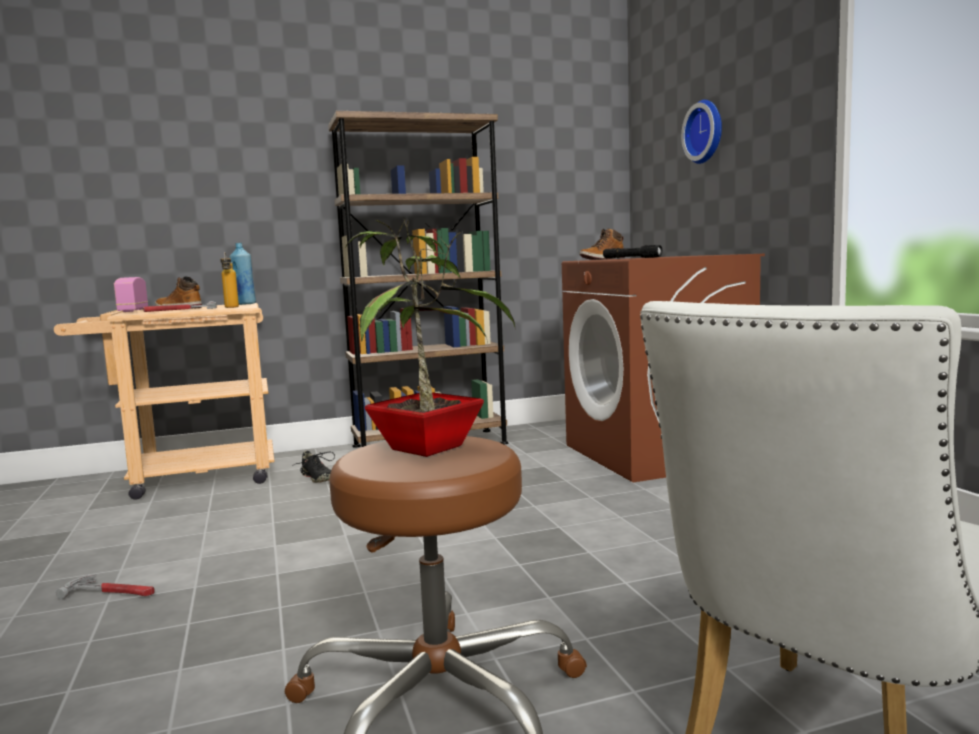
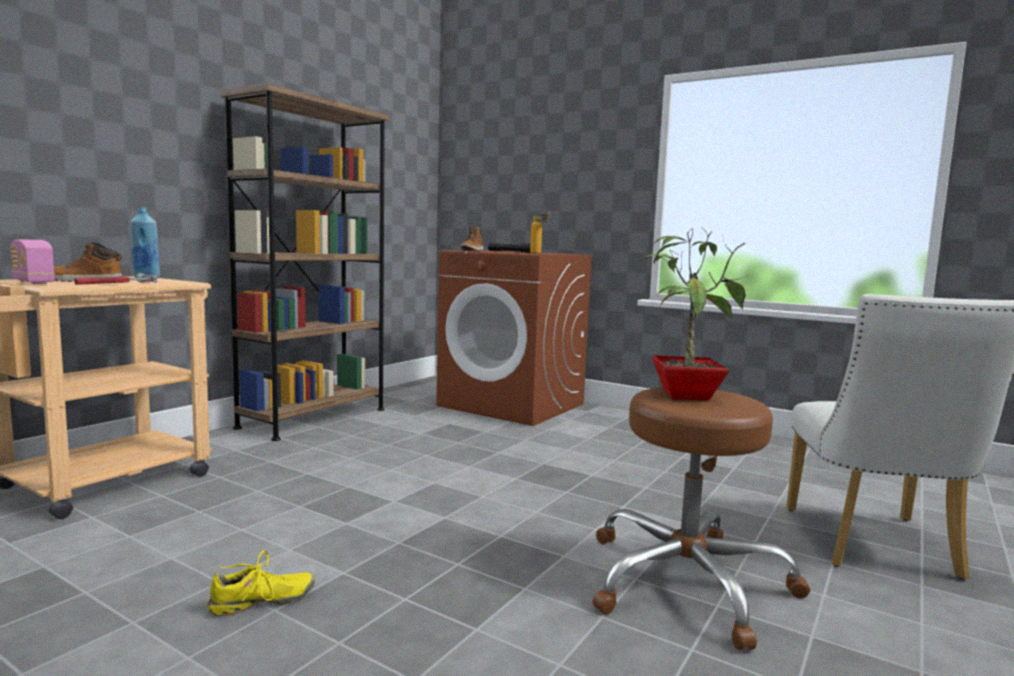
camera: 40 degrees left, 0 degrees up
hammer [56,574,154,599] -> yellow shoe [208,550,315,616]
bottle [220,252,239,308] -> bottle moved to [530,208,550,254]
black shoe [294,451,335,483] -> none
wall clock [681,100,722,164] -> none

